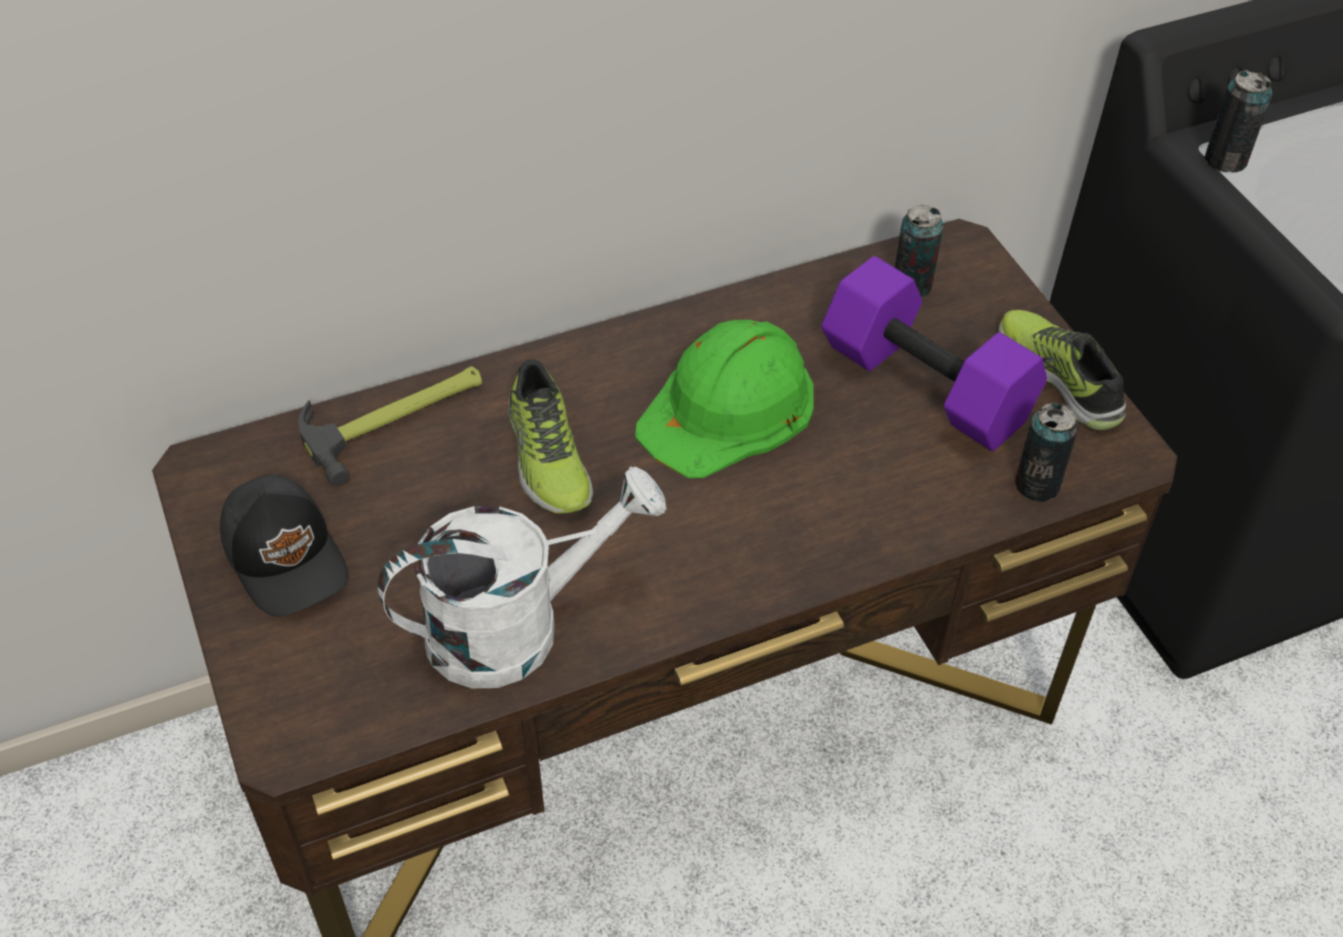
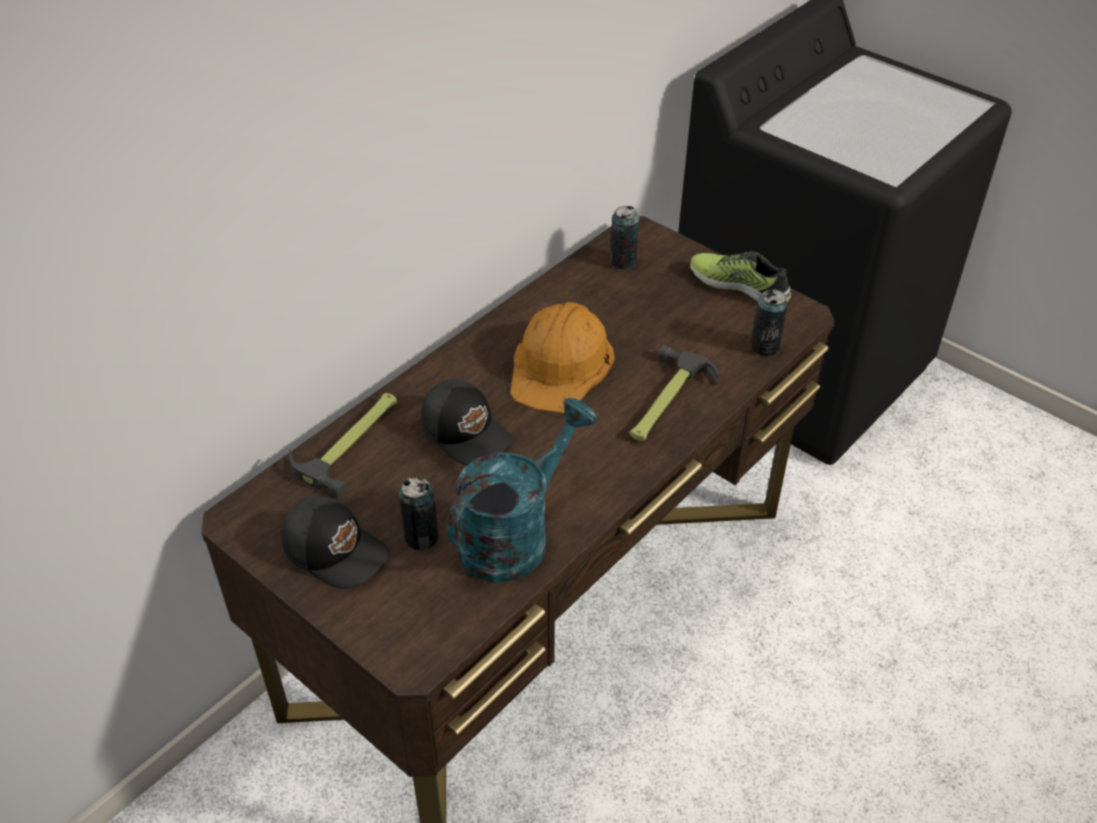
camera: 25 degrees left, 5 degrees down
white watering can [378,466,666,688] -> turquoise watering can [447,398,597,582]
shoe [508,359,593,513] -> black cap [421,379,512,465]
green hard hat [635,320,814,478] -> orange hard hat [510,302,615,413]
purple dumbbell [822,256,1047,451] -> none
can [1205,70,1272,173] -> can moved to [399,477,439,551]
none -> hammer [629,345,719,441]

